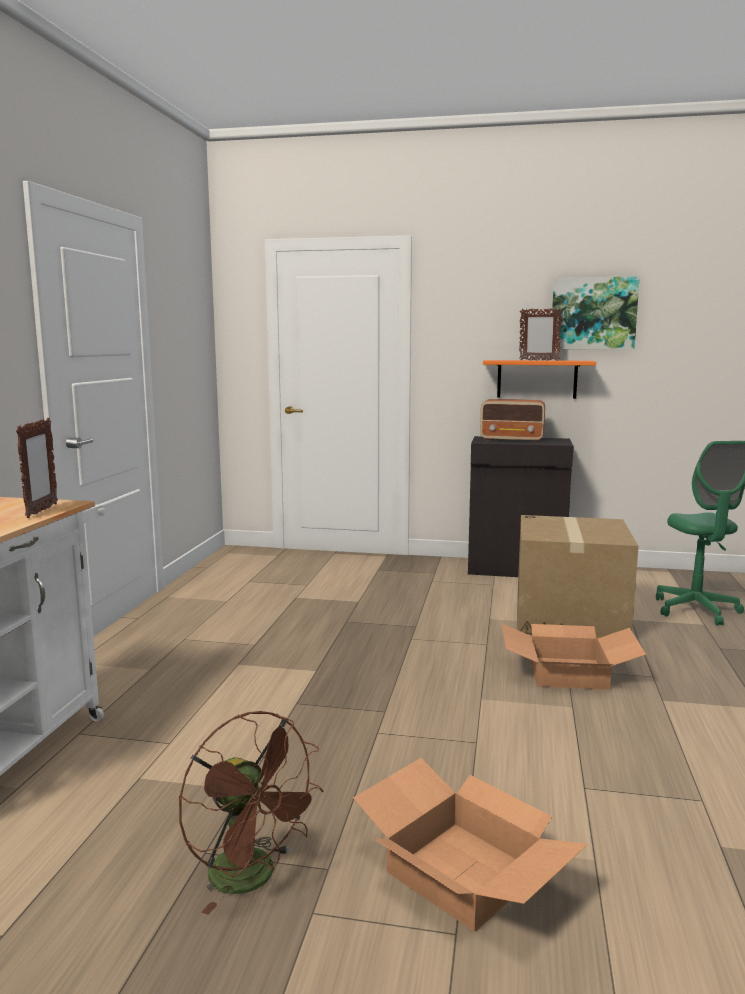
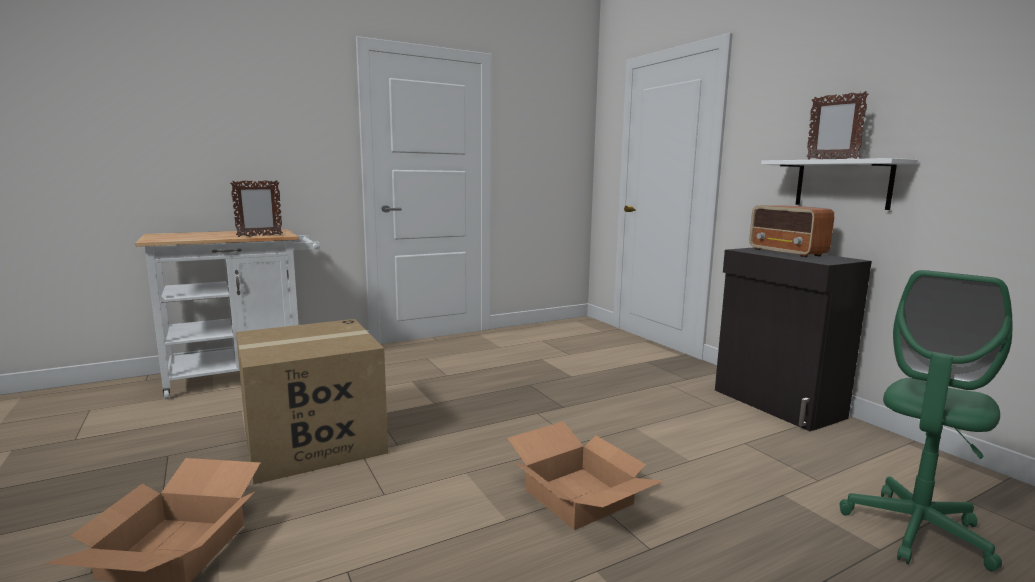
camera: 50 degrees right, 0 degrees up
brown fan [179,711,324,915] -> none
orange shelf [483,360,596,399] -> white shelf [761,158,918,210]
cardboard box [517,515,639,639] -> cardboard box moved to [236,319,388,485]
picture [552,276,640,349] -> none

